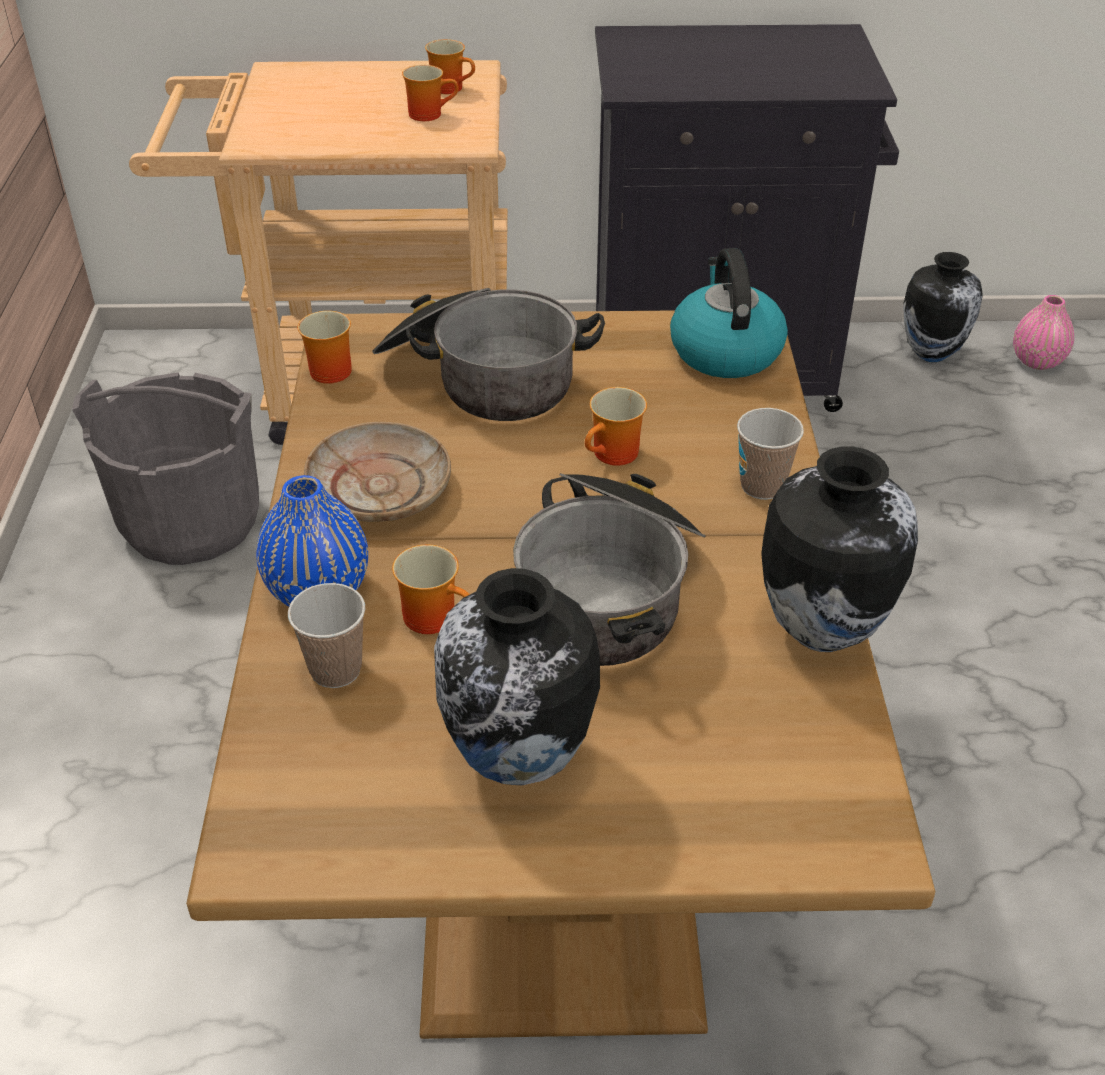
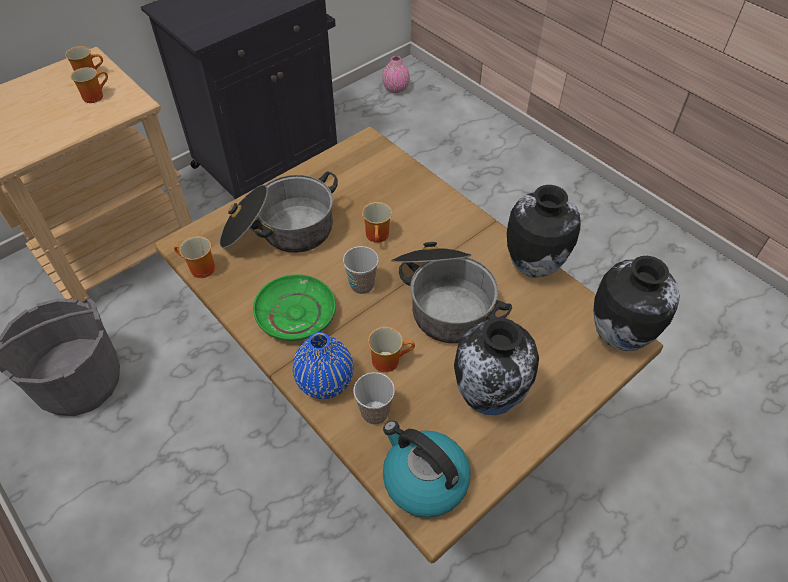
camera: 40 degrees left, 10 degrees up
beige plate [304,422,451,522] -> green plate [253,274,336,341]
kettle [670,248,788,378] -> kettle moved to [383,421,470,518]
cup [737,408,804,500] -> cup moved to [343,246,379,294]
vase [903,252,983,362] -> vase moved to [593,256,680,351]

